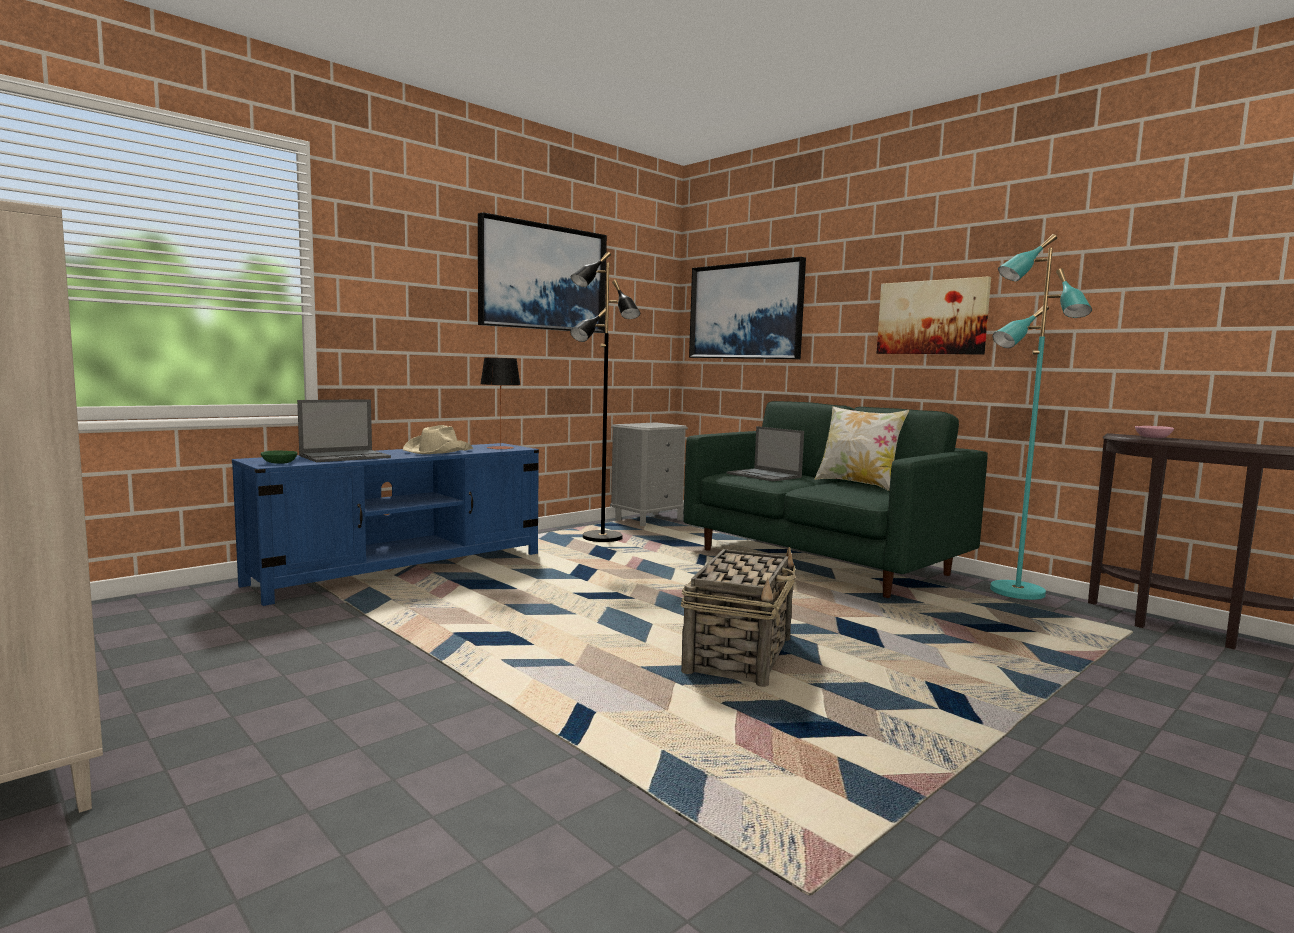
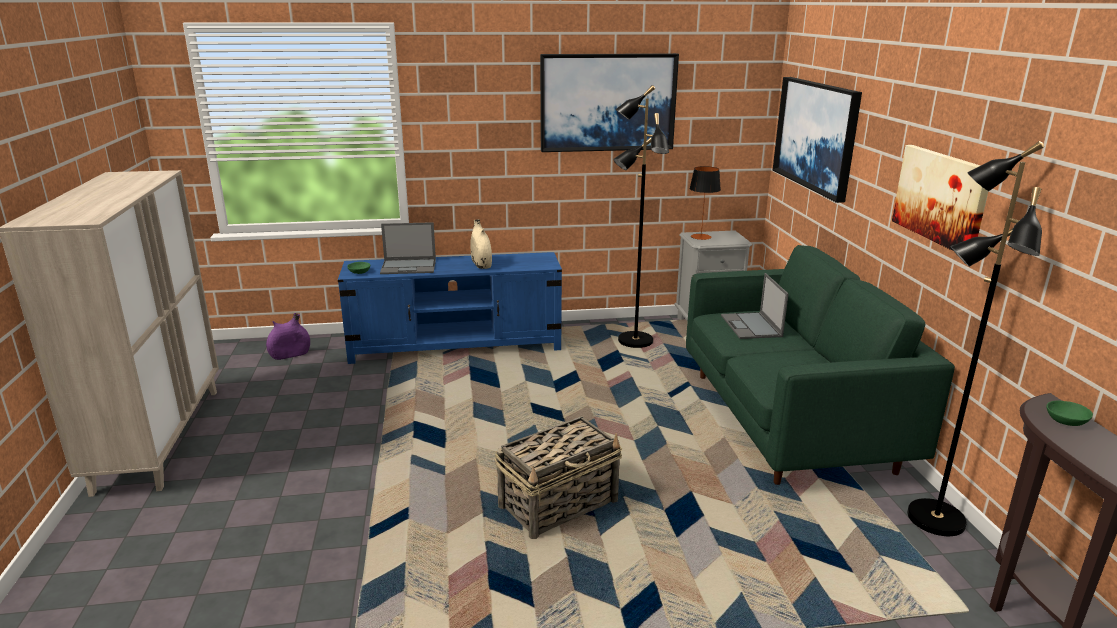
camera: 35 degrees right, 15 degrees up
beige hat [403,425,474,454] -> beige vase [470,219,492,269]
table lamp [481,358,520,450] -> table lamp moved to [689,166,721,240]
pillow [814,406,909,491] -> none
turquoise floor lamp [990,234,1092,600] -> black floor lamp [907,141,1044,536]
pink bowl [1135,426,1174,438] -> green bowl [1046,400,1093,426]
none -> purple vase [266,313,310,360]

